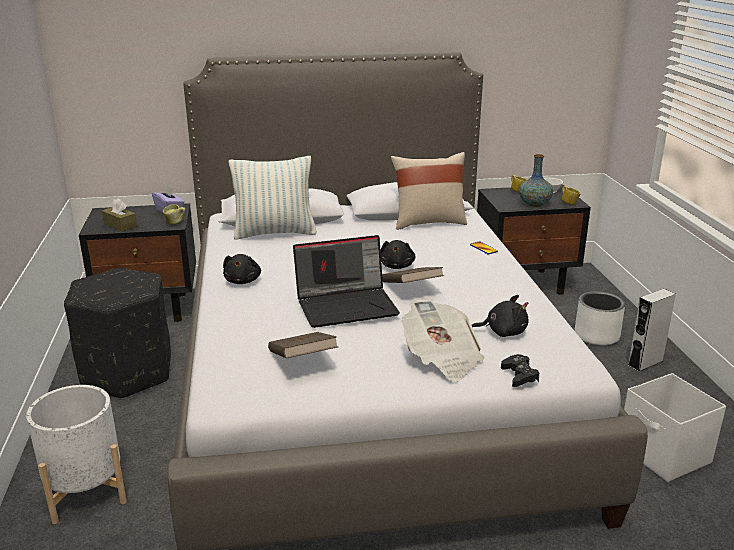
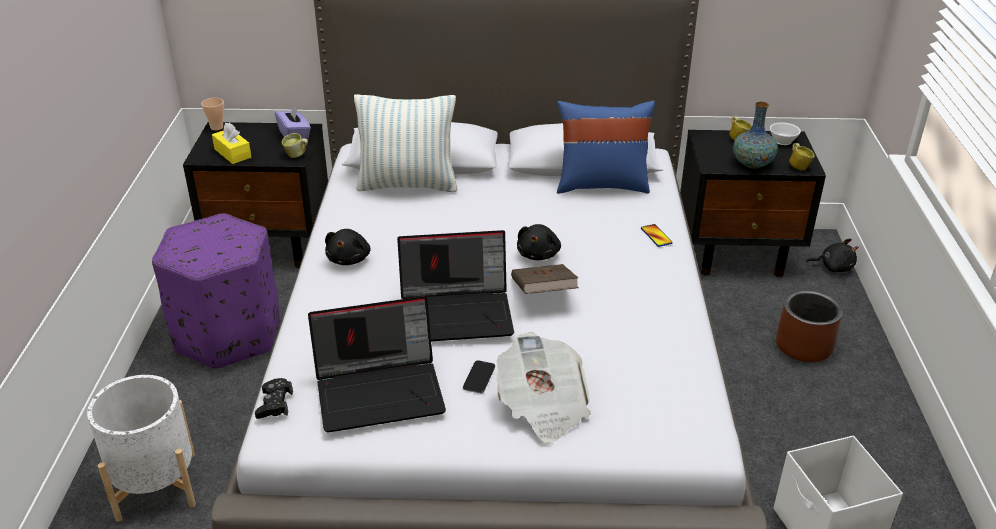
camera: 10 degrees right, 10 degrees up
black ottoman [64,268,171,399] -> purple ottoman [152,213,280,370]
brown tissue box [102,198,137,232] -> yellow tissue box [212,123,251,164]
brown book [268,332,338,358] -> laptop [308,296,446,432]
beige pillow [391,152,467,230] -> blue pillow [557,101,655,194]
black plush toy [472,295,529,337] -> black plush toy moved to [806,239,859,273]
black game controller [501,354,540,387] -> black game controller moved to [255,378,293,419]
white planter [575,291,625,345] -> brown planter [776,290,843,362]
grey speaker [628,289,676,372] -> none
none -> cup [201,98,224,130]
none -> phone [463,361,495,393]

